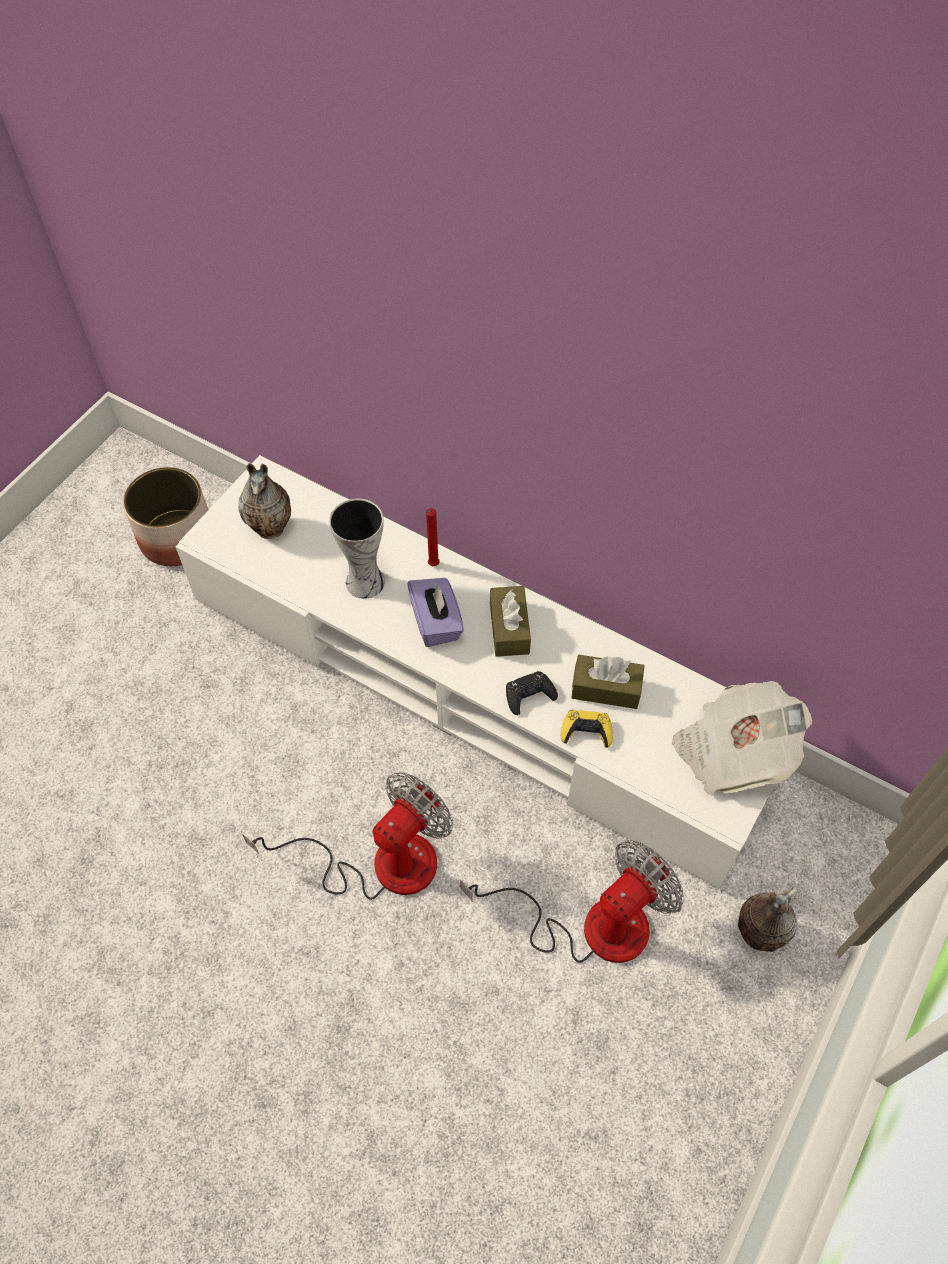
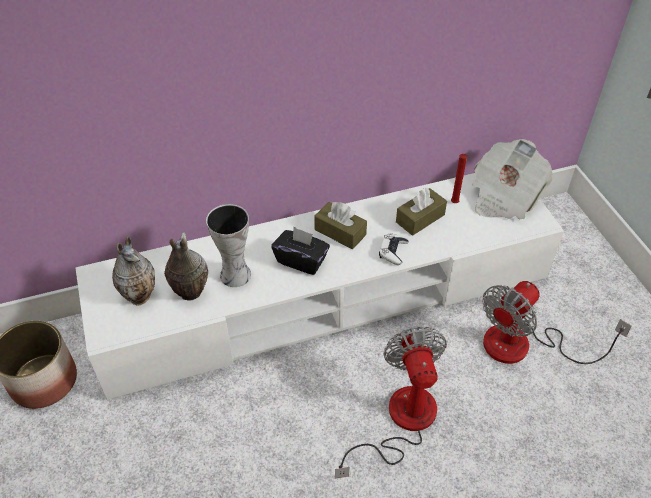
camera: 50 degrees left, 10 degrees down
purple tissue box [407,578,464,647] -> black tissue box [271,227,330,275]
red candle [425,508,439,566] -> red candle moved to [451,154,468,203]
fan [460,840,684,963] -> fan turned 135 degrees counterclockwise [483,281,632,364]
black game controller [506,671,558,715] -> white game controller [379,233,408,265]
yellow game controller [561,710,613,748] -> none
vase [738,888,798,952] -> vase moved to [164,232,208,301]

